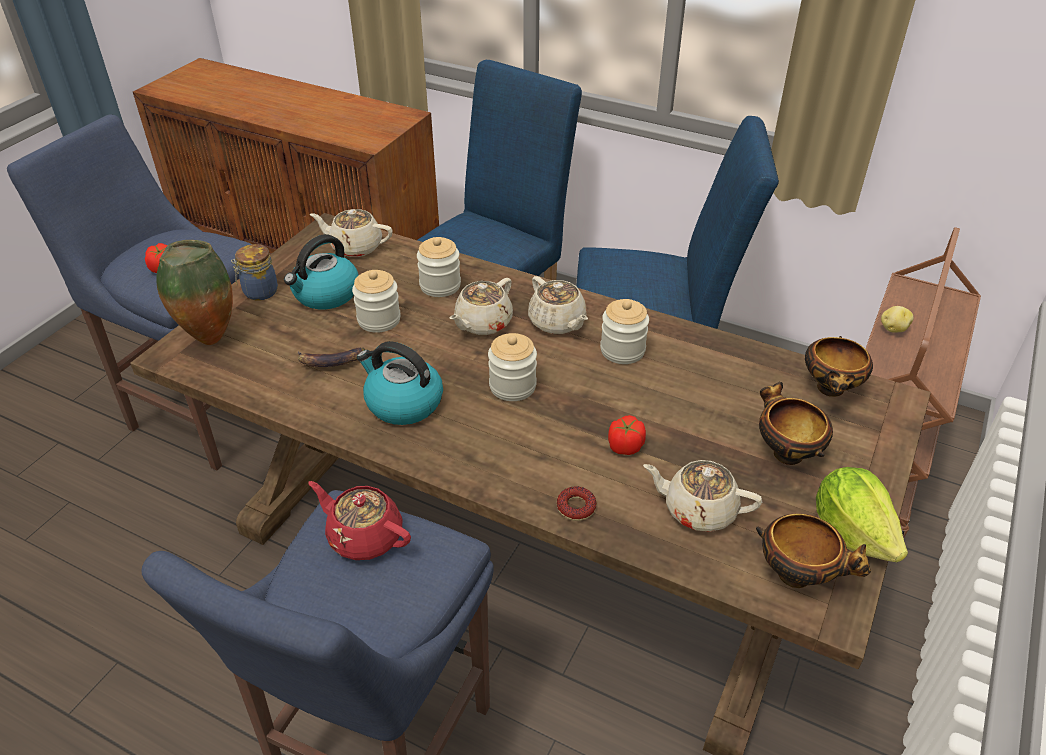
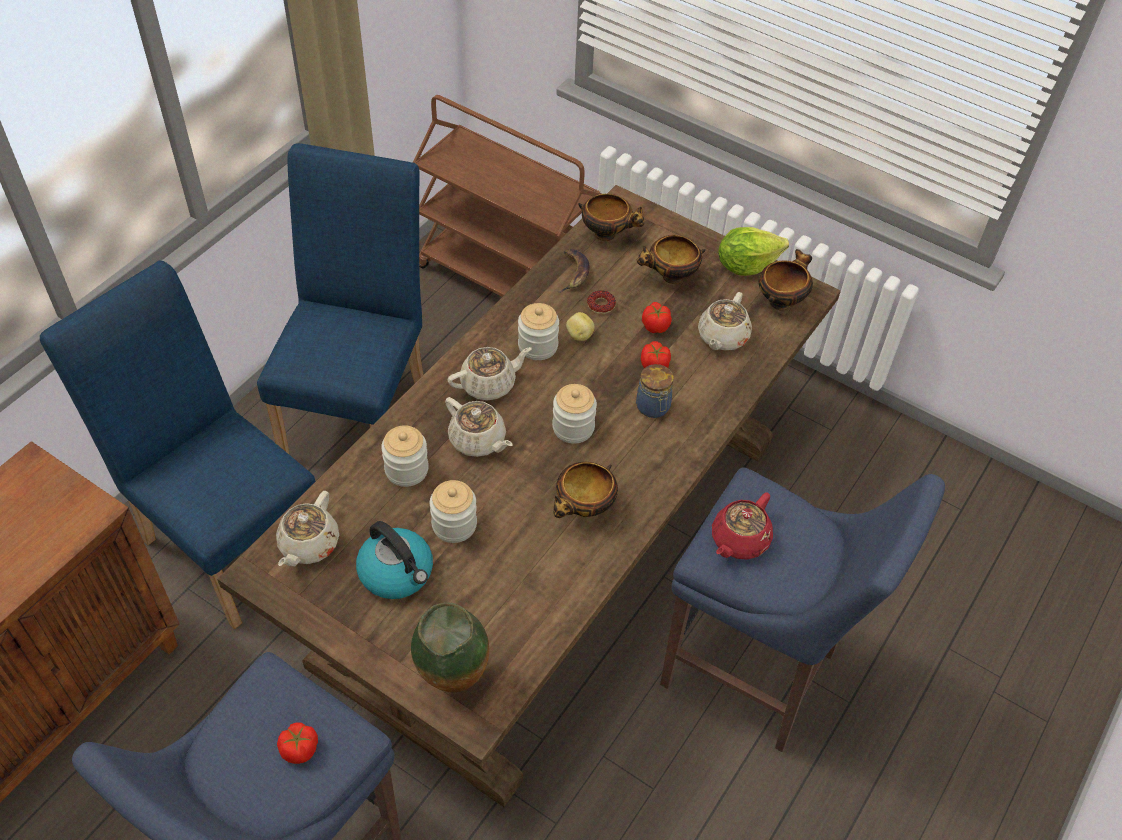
camera: 85 degrees left, 10 degrees up
jar [231,244,278,300] -> jar moved to [636,364,674,418]
banana [298,348,365,367] -> banana moved to [559,249,590,293]
kettle [357,341,443,425] -> bowl [553,462,618,518]
donut [557,486,596,521] -> donut moved to [587,290,616,314]
potato [881,306,913,333] -> potato moved to [566,312,595,341]
none -> tomato [642,302,672,333]

